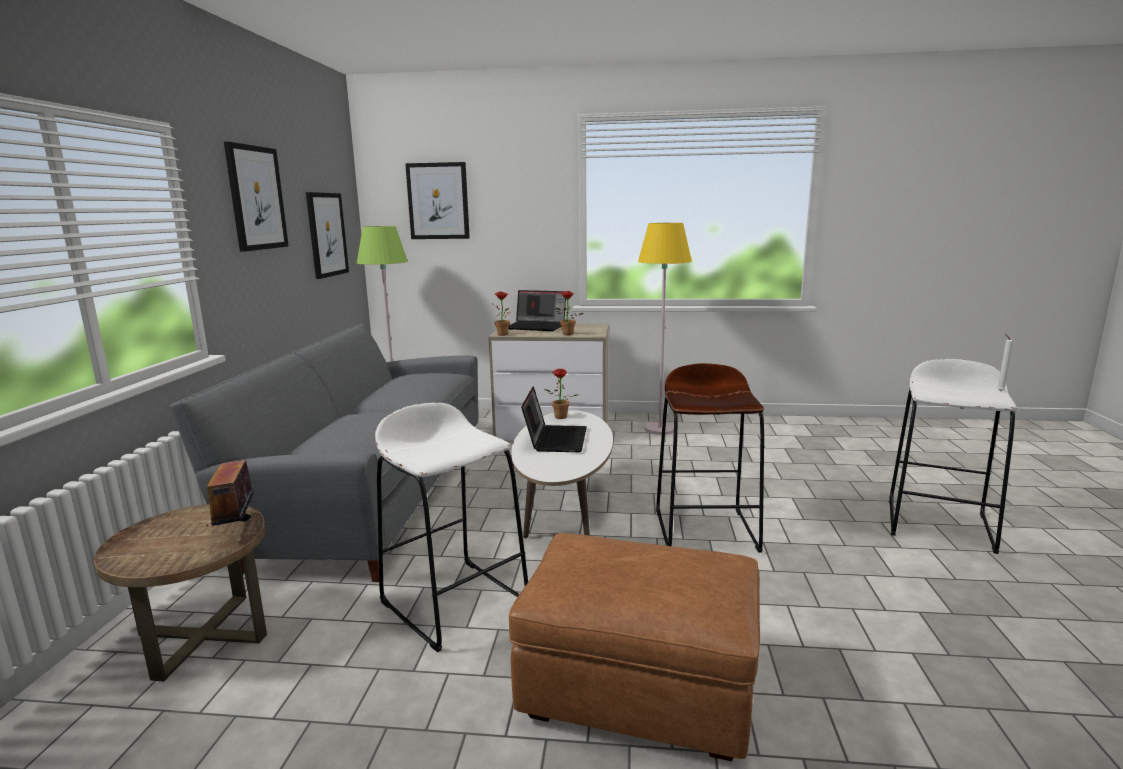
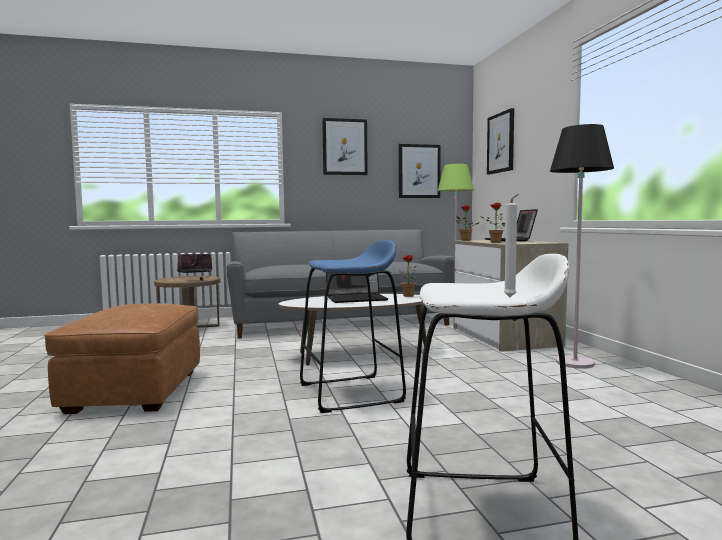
camera: 70 degrees right, 10 degrees down
white stool [375,403,528,652] -> none
yellow floor lamp [638,223,692,435] -> black floor lamp [550,124,614,369]
brown stool [656,363,764,553] -> blue stool [300,240,406,413]

